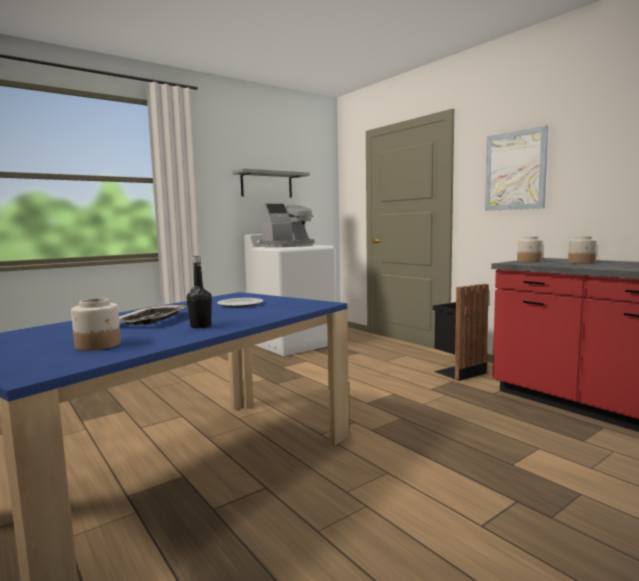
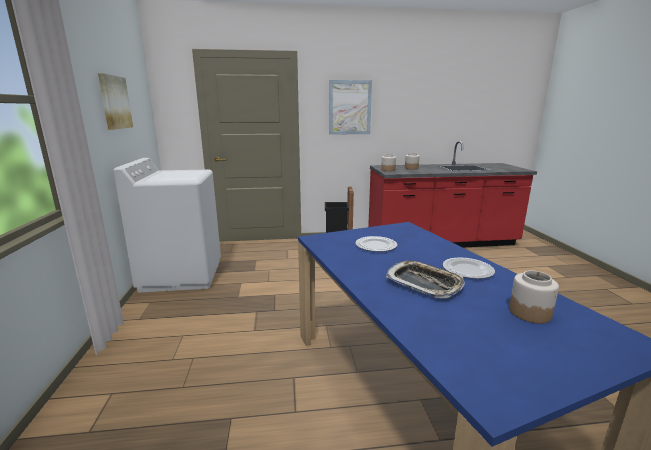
camera: 60 degrees left, 10 degrees up
black bottle [186,256,212,328] -> plate [443,257,495,279]
grey shelf [232,168,310,198] -> picture [98,73,133,130]
coffee machine [259,204,314,247] -> none

